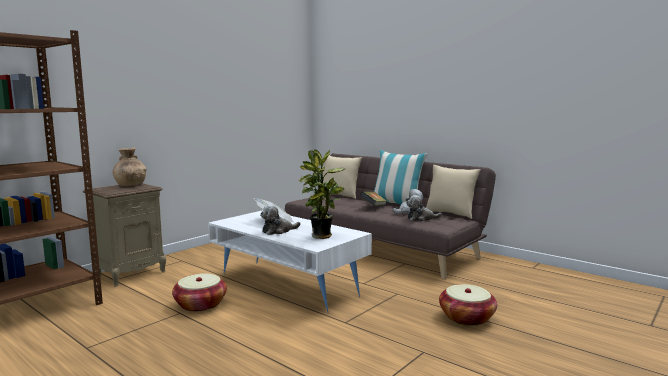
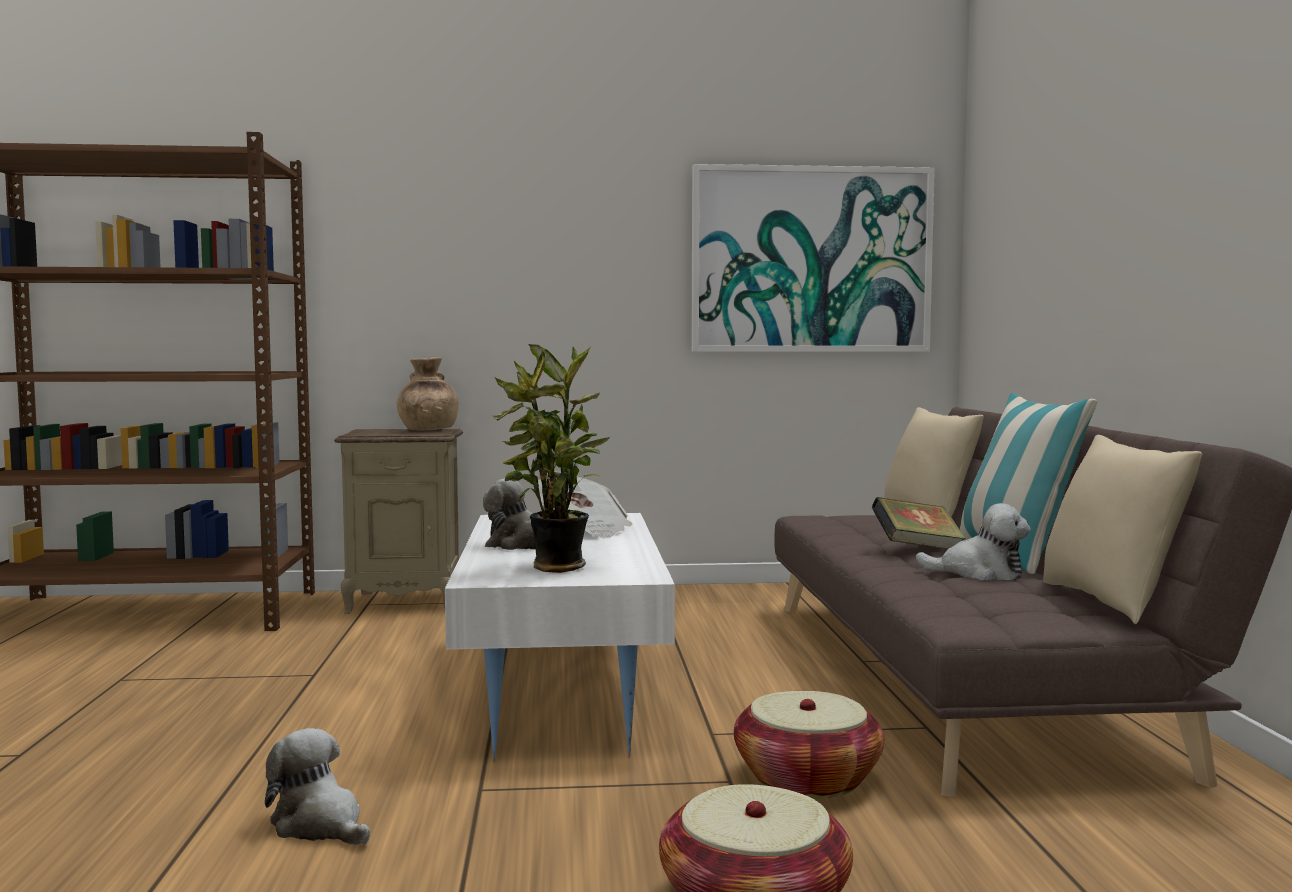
camera: 45 degrees right, 5 degrees down
basket [172,273,227,312] -> basket moved to [734,691,884,799]
plush toy [406,195,442,221] -> plush toy moved to [265,728,370,845]
none -> picture [691,164,935,352]

